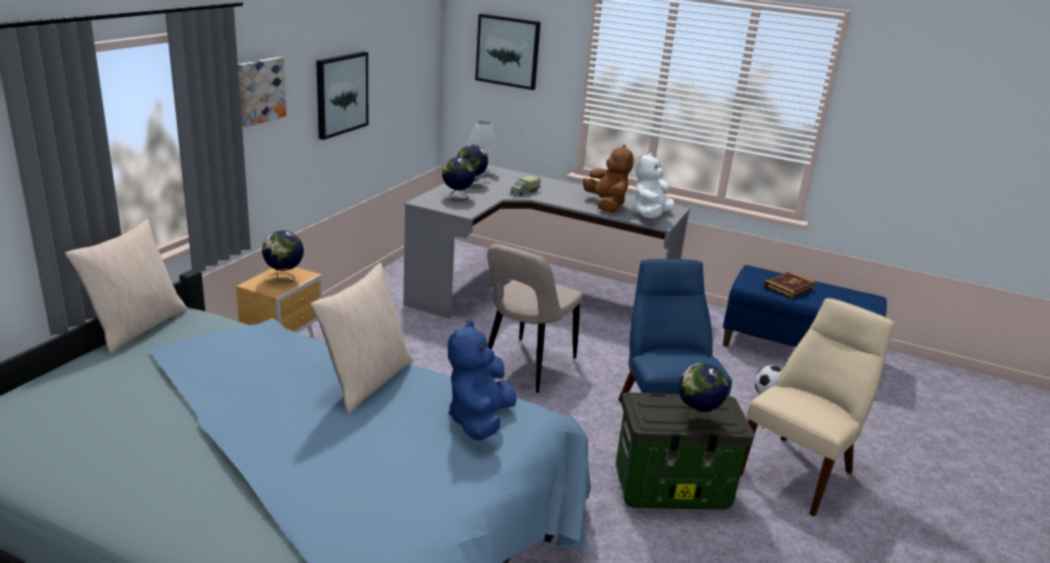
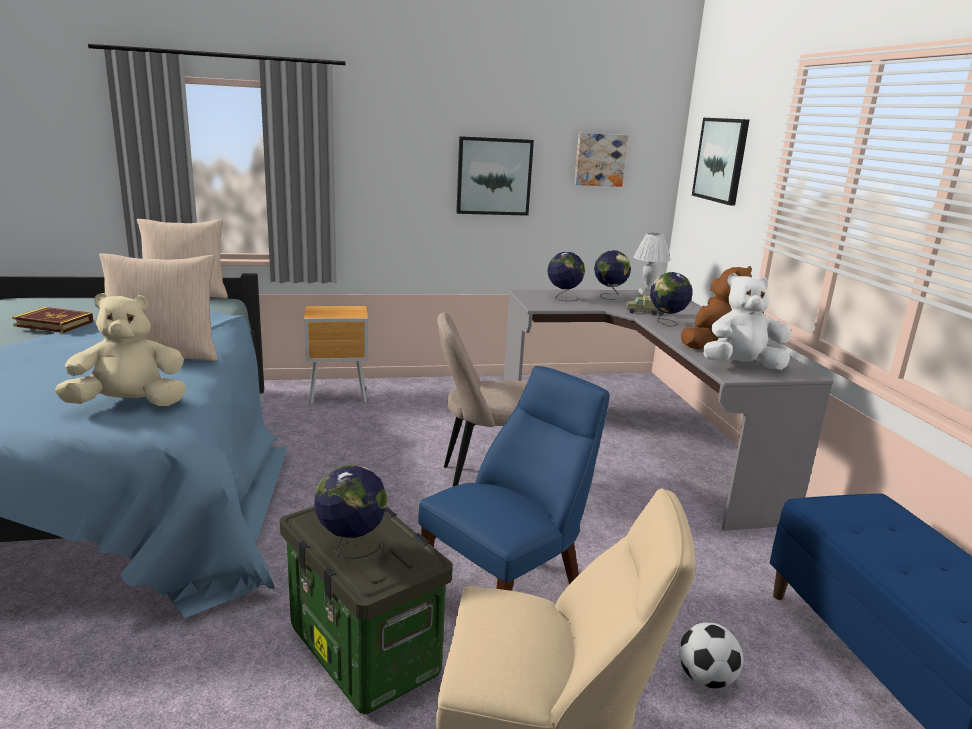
camera: 55 degrees right, 5 degrees down
picture [238,57,286,127] -> picture moved to [574,133,628,187]
globe [262,230,304,282] -> globe moved to [650,272,693,326]
blue plush toy [448,320,517,440] -> beige plush toy [55,293,186,406]
book [764,271,816,299] -> book moved to [12,307,94,333]

